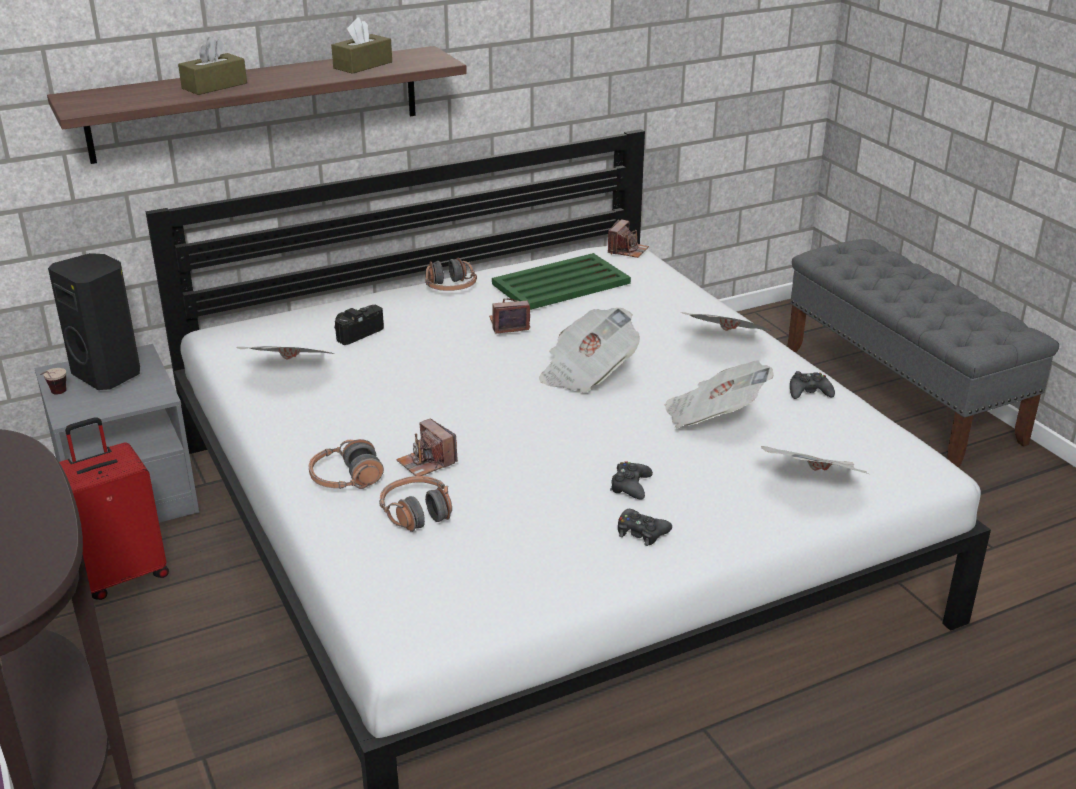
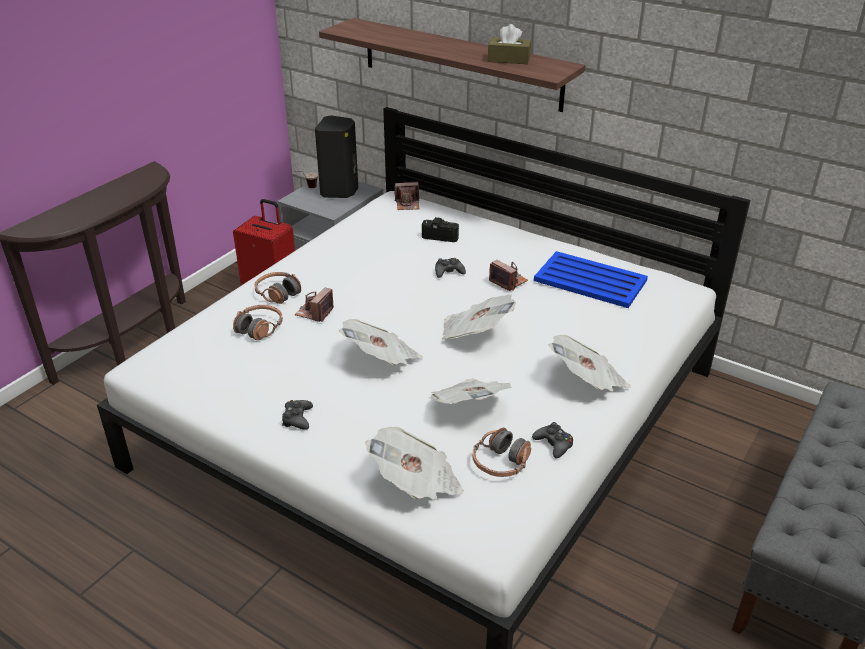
camera: 60 degrees right, 5 degrees up
brown tissue box [178,37,247,95] -> none
newspaper [237,346,334,360] -> newspaper moved to [339,319,423,365]
headphones [425,258,477,291] -> headphones moved to [473,428,531,477]
green tray [492,253,631,310] -> blue tray [534,251,648,308]
camera [608,219,649,258] -> camera moved to [395,182,419,210]
black game controller [610,461,653,500] -> black game controller moved to [435,258,466,278]

